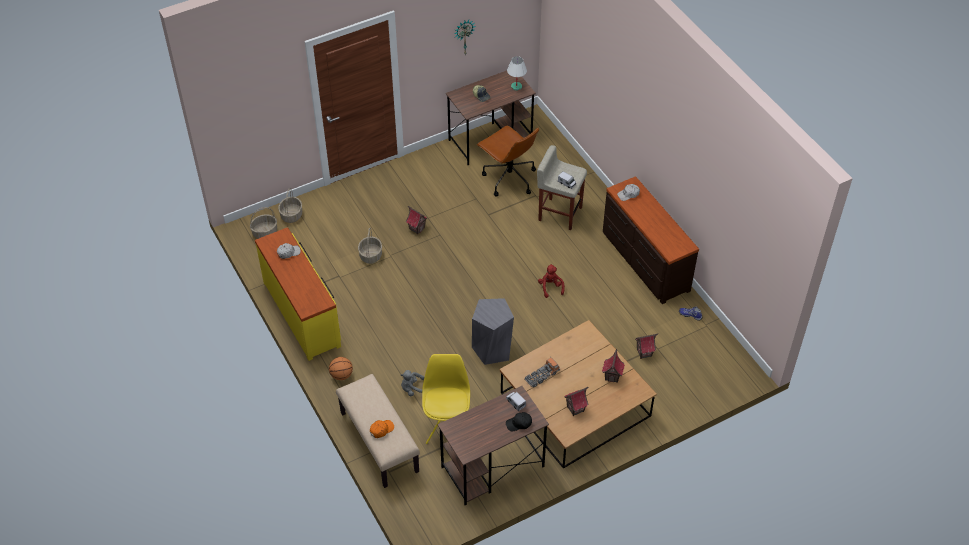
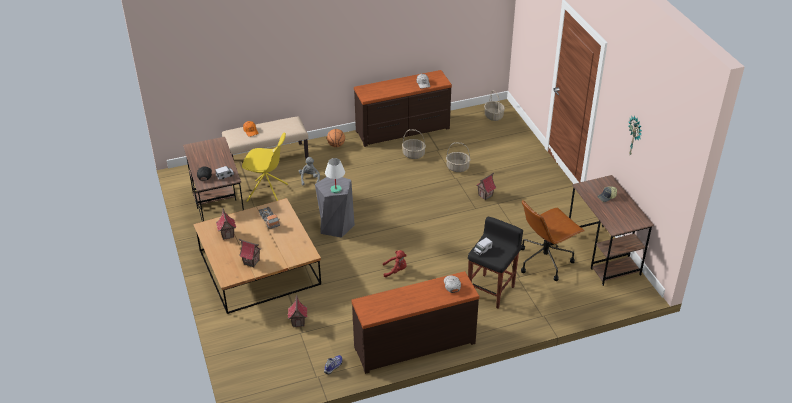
camera: 100 degrees right, 10 degrees down
yellow dresser [255,227,341,361] -> brown dresser [354,70,452,147]
basket [278,188,302,223] -> basket moved to [402,129,426,159]
white table lamp [507,56,527,91] -> white table lamp moved to [325,158,345,194]
beige stool [537,145,587,230] -> black stool [468,217,523,308]

